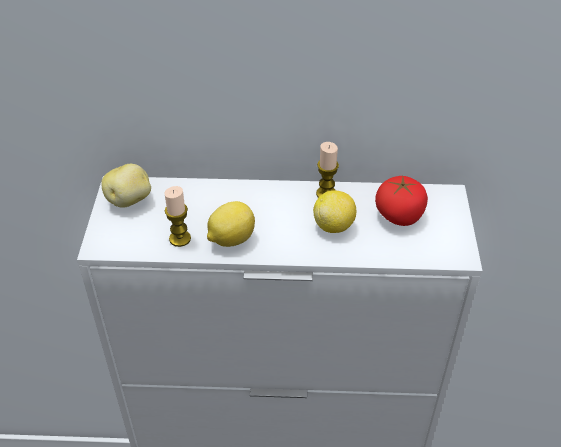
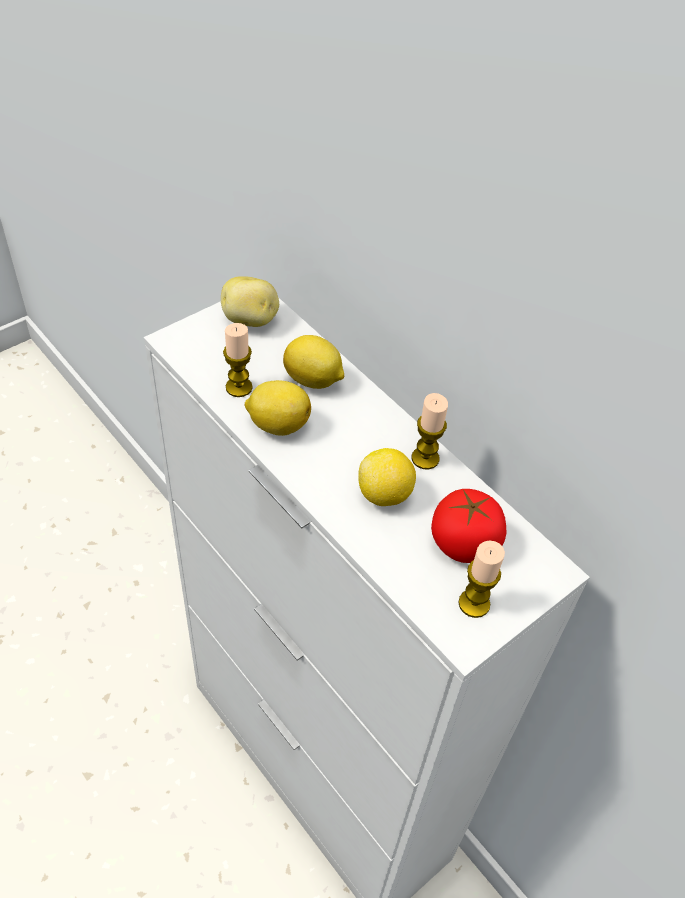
camera: 45 degrees right, 5 degrees up
none -> lemon [283,335,344,389]
none -> candle [458,541,505,618]

